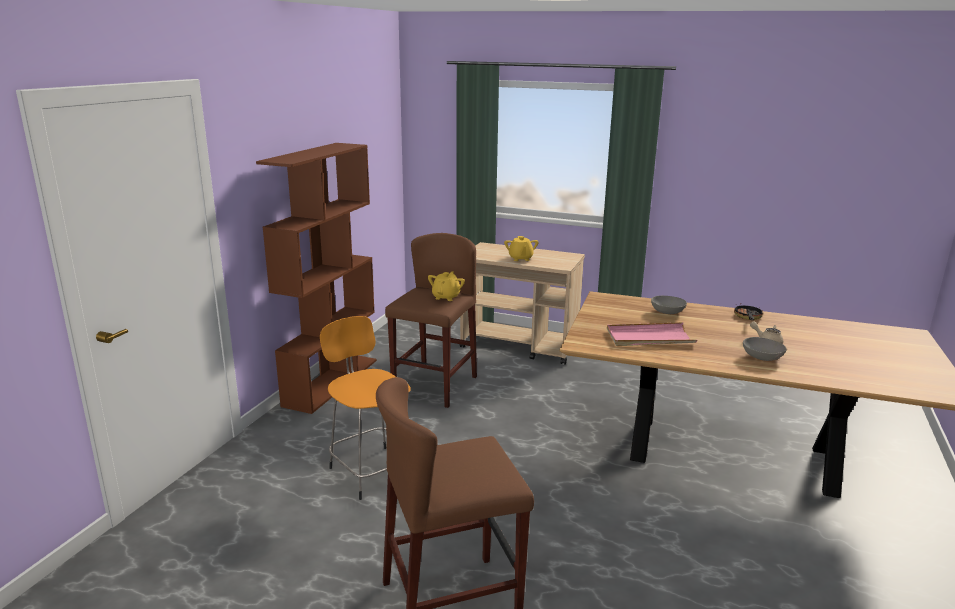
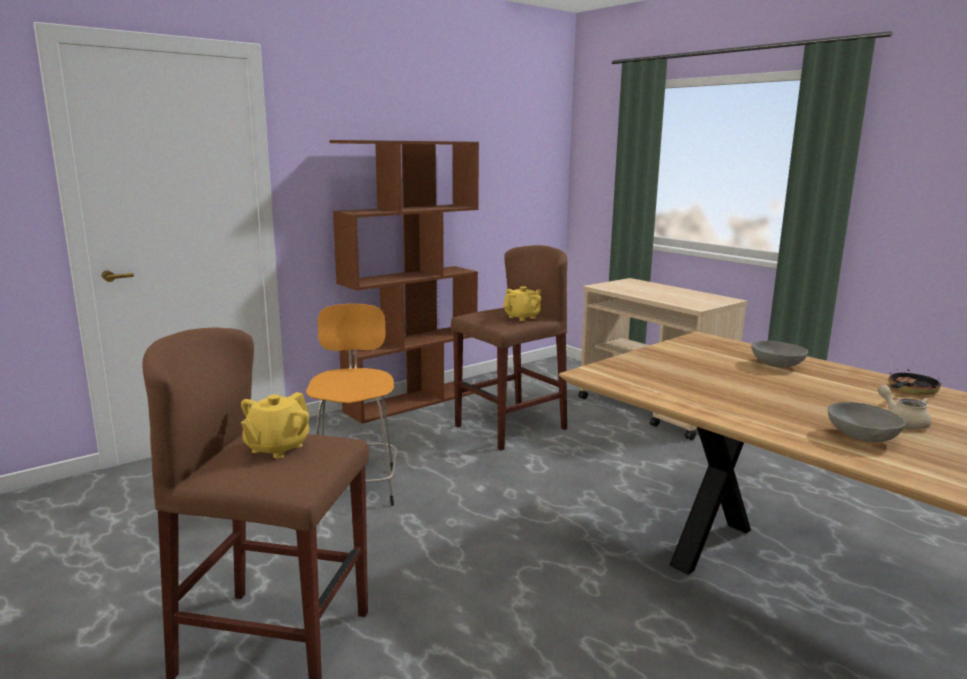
camera: 30 degrees right, 5 degrees down
yellow teapot [504,236,539,261] -> yellow teapot moved to [241,392,309,458]
pink tray [607,322,697,346] -> none

